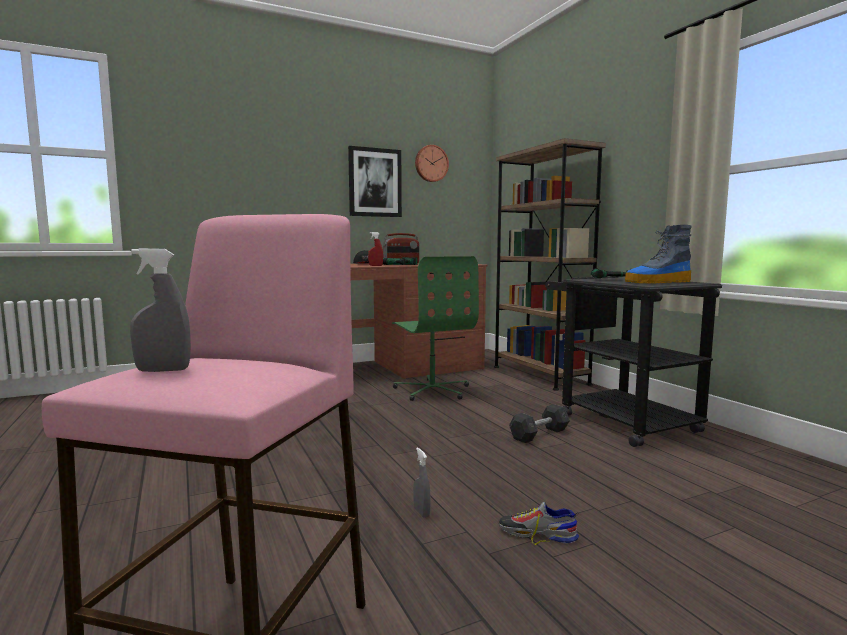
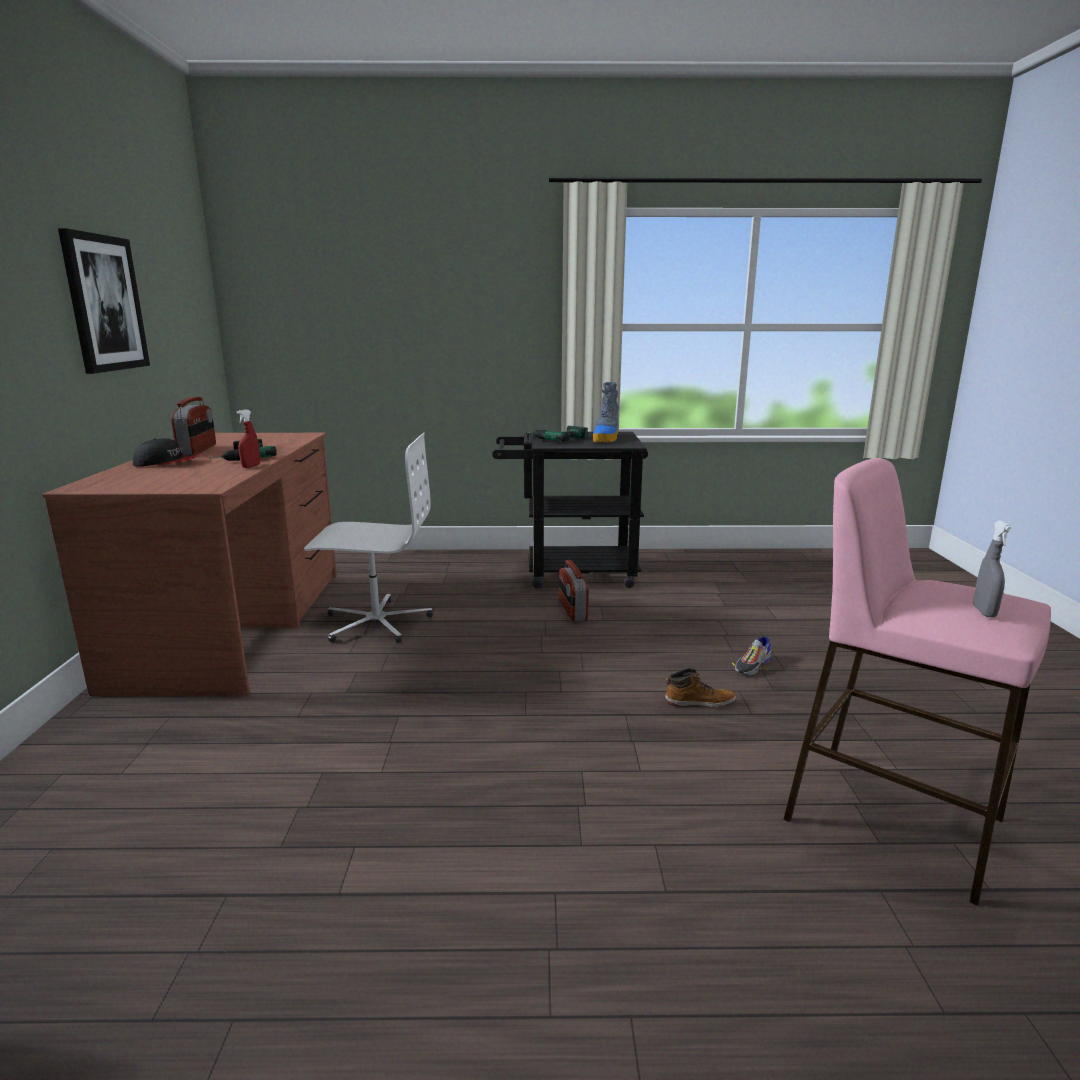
camera: 65 degrees left, 10 degrees up
green office chair [392,256,479,401] -> white office chair [304,433,433,643]
grey spray bottle [413,448,431,518] -> boot [665,668,736,708]
wall clock [415,145,449,182] -> none
brown bookcase [494,138,606,391] -> none
grey dumbbell [509,404,570,443] -> radio [559,560,589,622]

